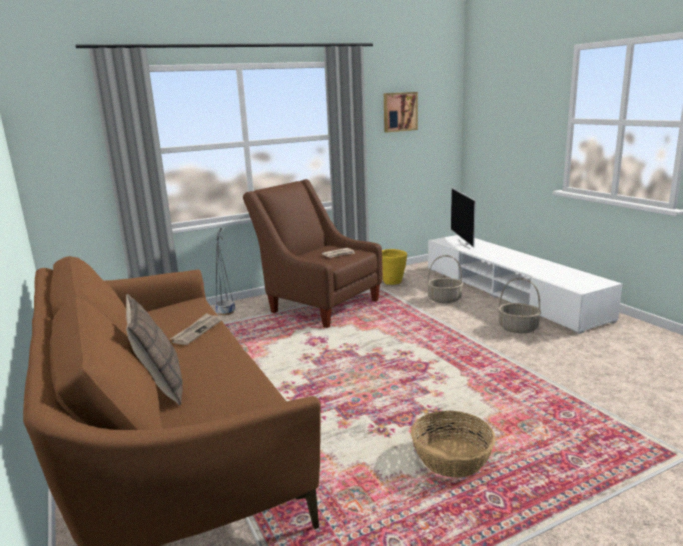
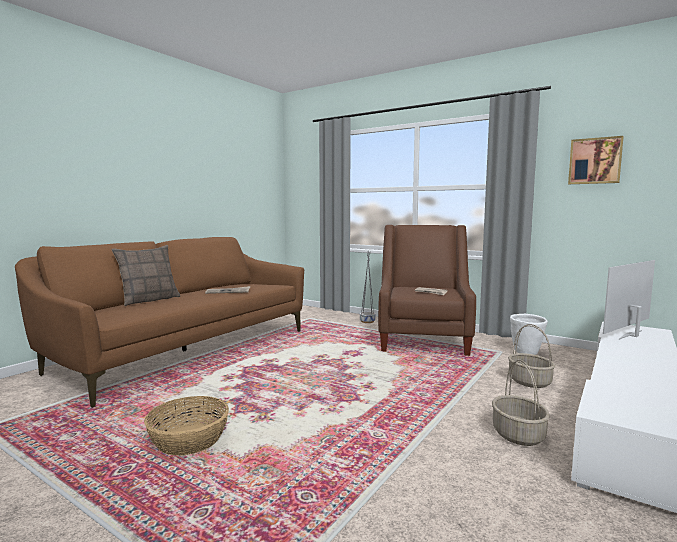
camera: 60 degrees right, 10 degrees down
yellow planter [382,249,407,285] -> white planter [510,314,548,355]

